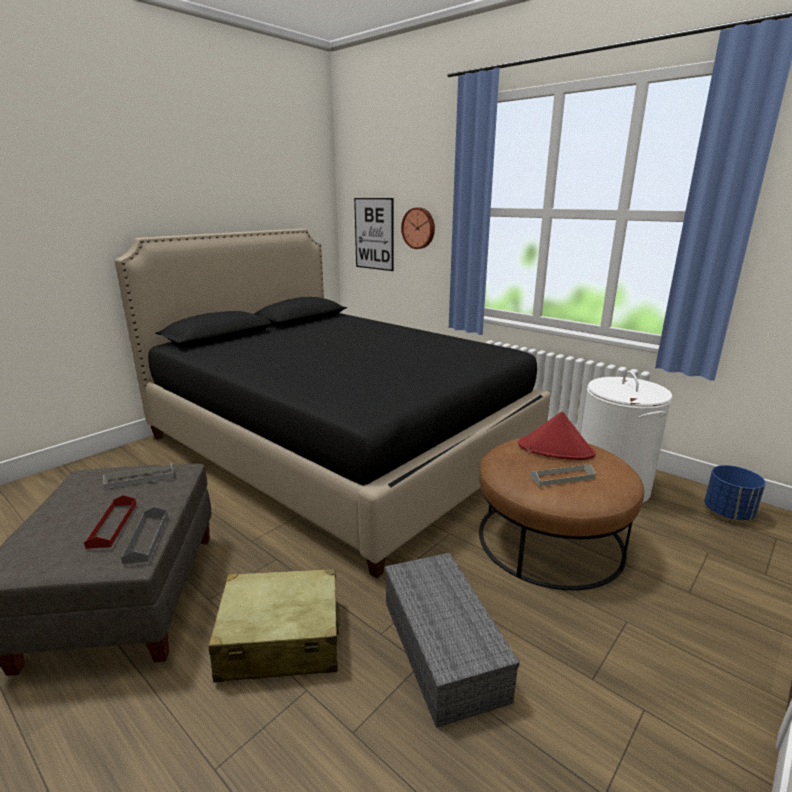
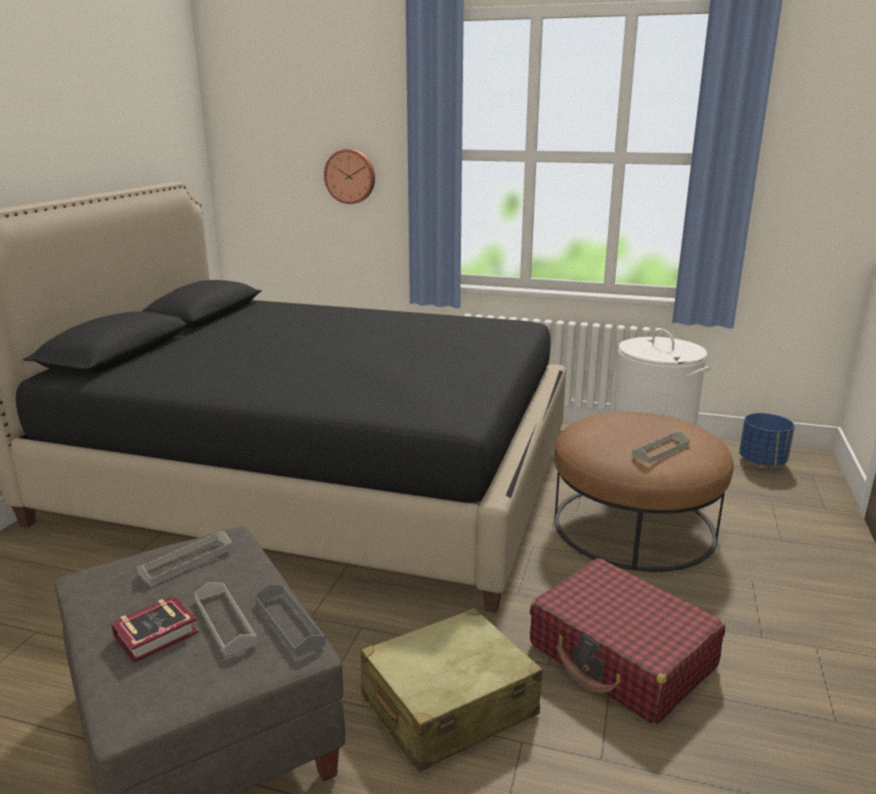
camera: 25 degrees left, 0 degrees up
red tray [84,495,137,549] -> grey tray [195,582,258,656]
picture [354,198,394,271] -> none
grey storage box [385,553,520,728] -> red suitcase [530,558,726,725]
red hat [518,411,596,460] -> none
none -> book [111,595,199,663]

